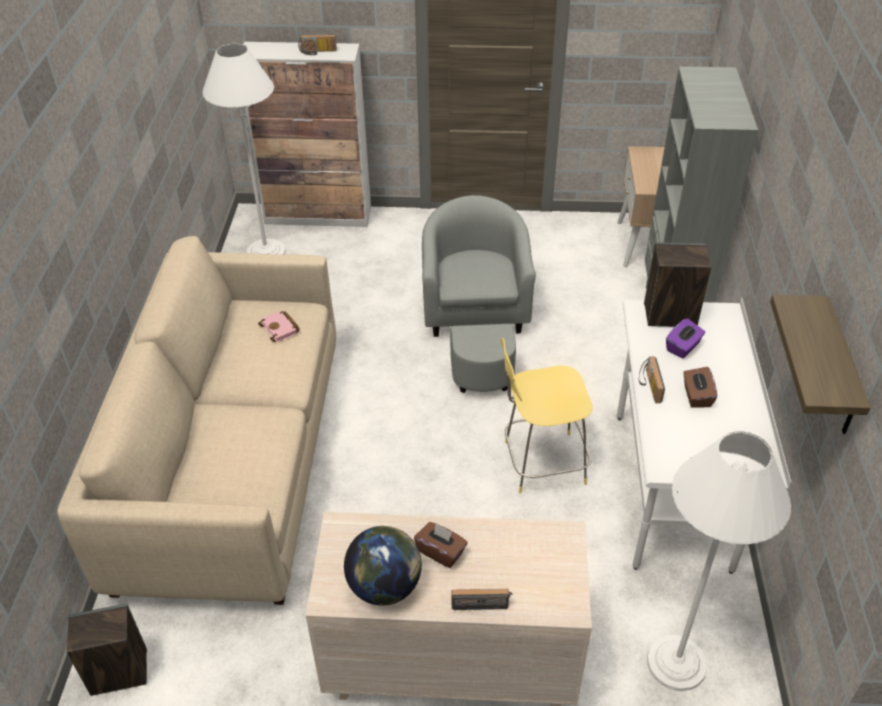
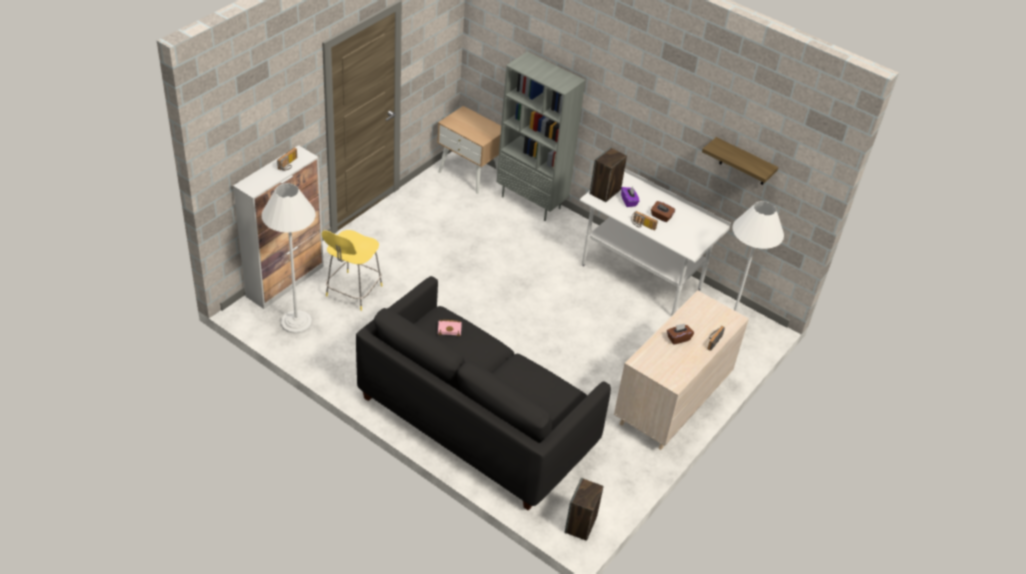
camera: 60 degrees left, 0 degrees up
beige sofa [57,236,336,605] -> black sofa [356,276,611,510]
globe [344,526,422,605] -> none
grey armchair [422,195,536,393] -> none
yellow stool [501,338,592,493] -> yellow stool moved to [322,230,382,311]

